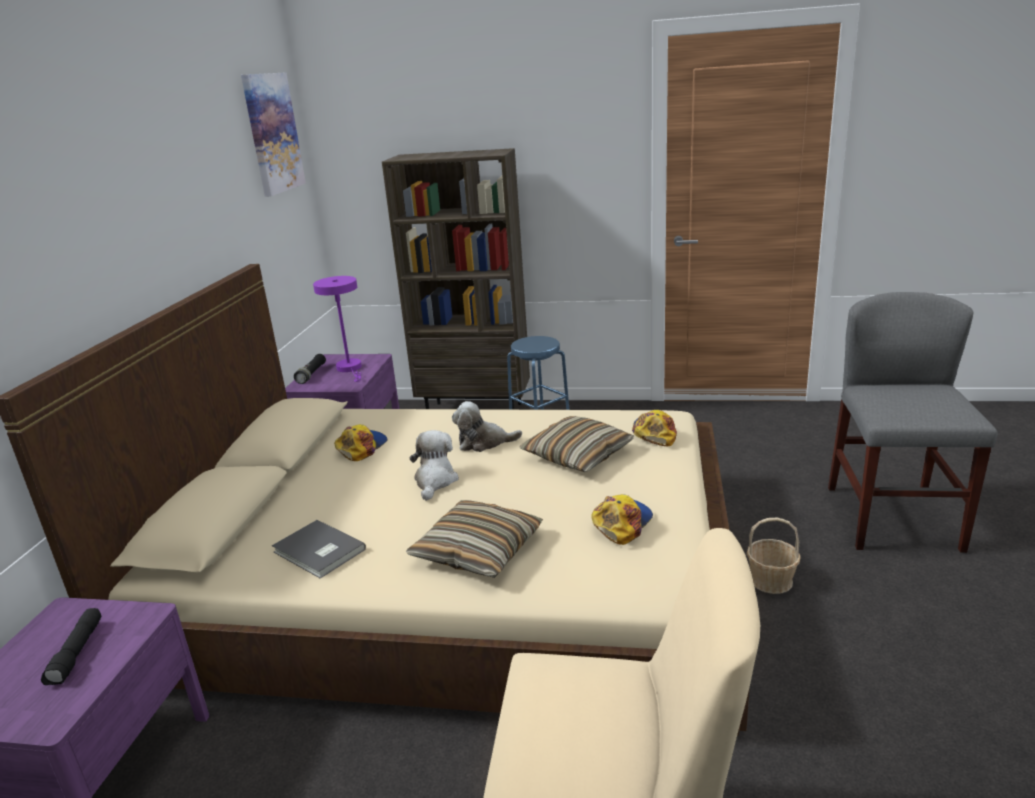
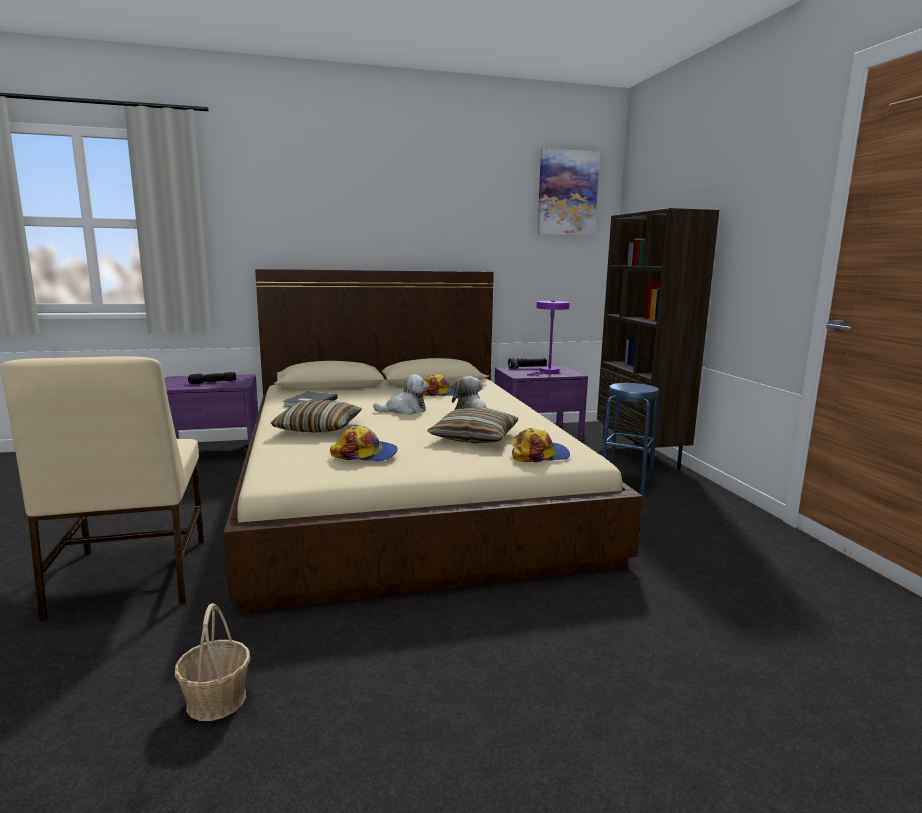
camera: 65 degrees right, 10 degrees down
basket [747,518,801,594] -> basket moved to [175,603,250,721]
grey chair [828,292,997,553] -> none

